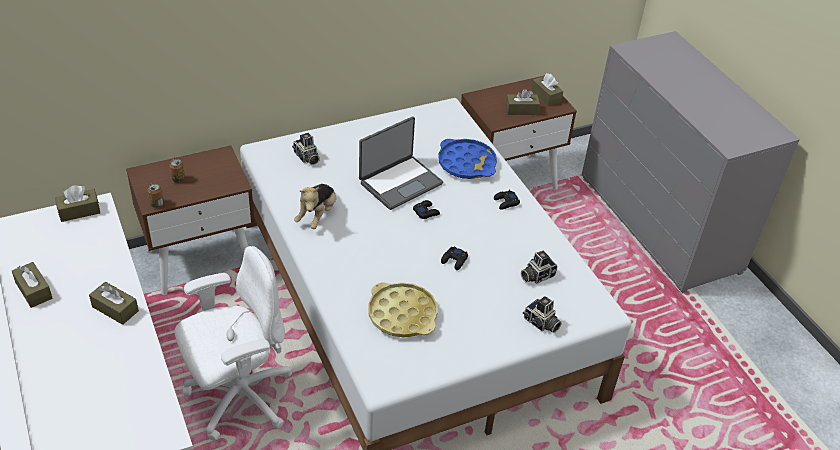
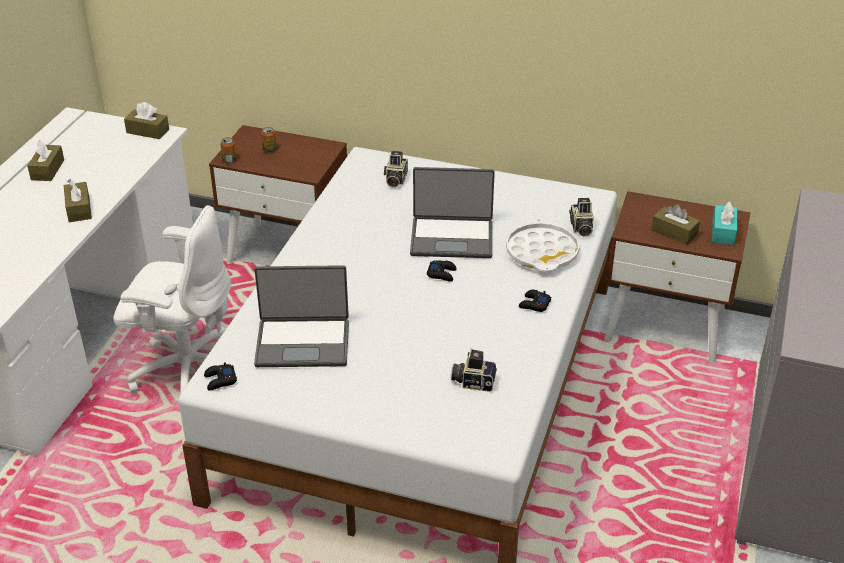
camera: 45 degrees right, 5 degrees down
plush toy [294,184,336,229] -> none
yellow tray [368,282,438,338] -> laptop [254,265,349,367]
blue tray [438,139,497,179] -> white tray [506,219,580,272]
black game controller [441,246,468,270] -> black game controller moved to [204,362,237,390]
camera [523,296,562,333] -> camera moved to [569,198,594,237]
brown tissue box [531,73,563,106] -> turquoise tissue box [712,202,737,245]

